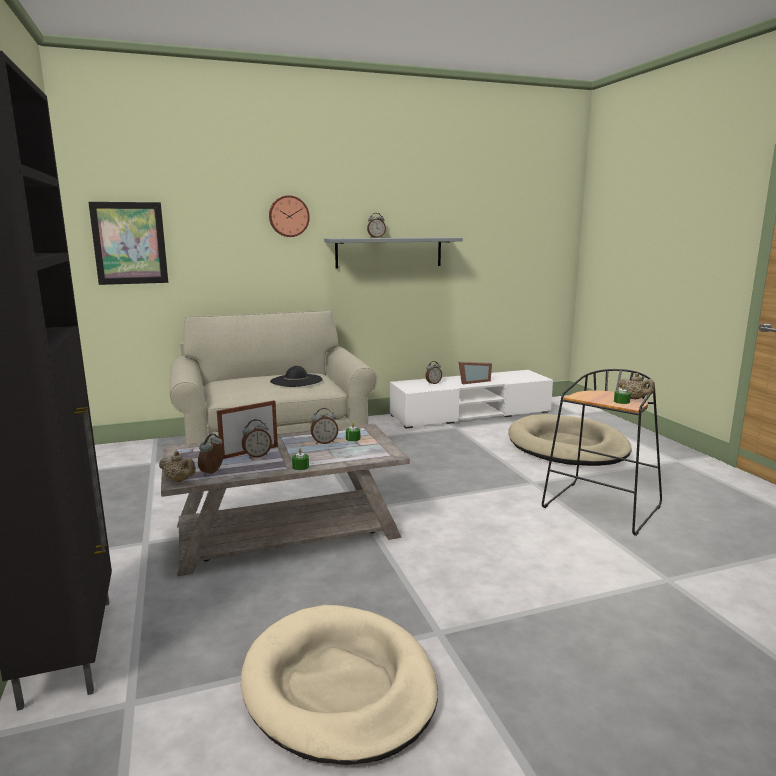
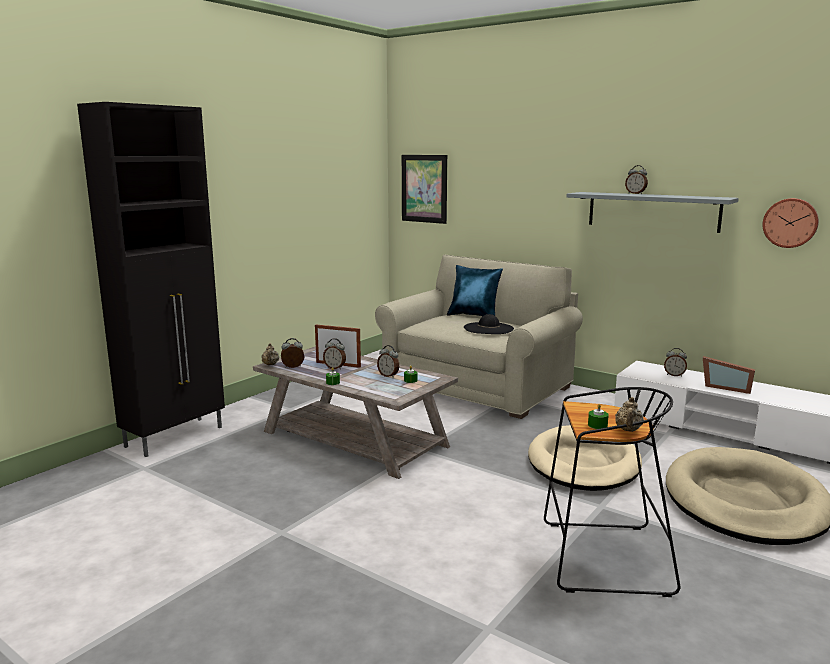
camera: 55 degrees right, 0 degrees up
beige dog bed [241,605,438,765] -> beige dog bed moved to [528,425,642,491]
wall clock [269,195,310,237] -> wall clock moved to [763,198,819,248]
none -> blue pillow [447,265,503,316]

